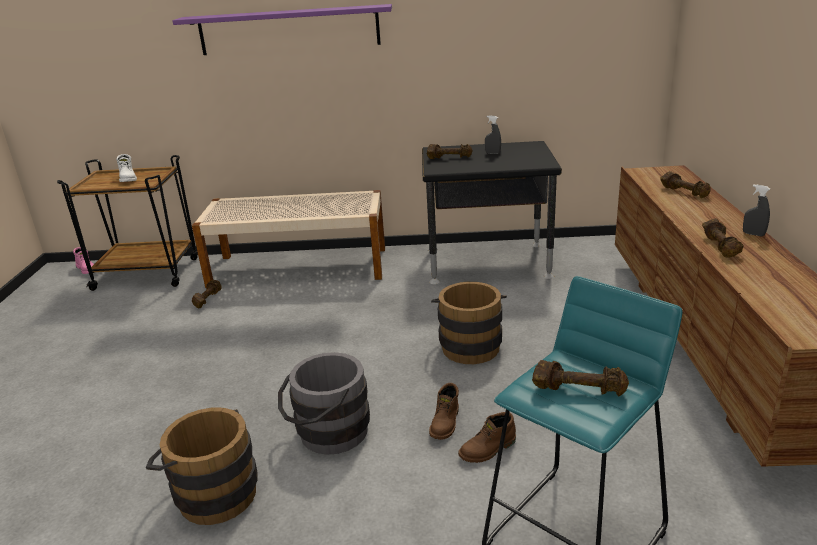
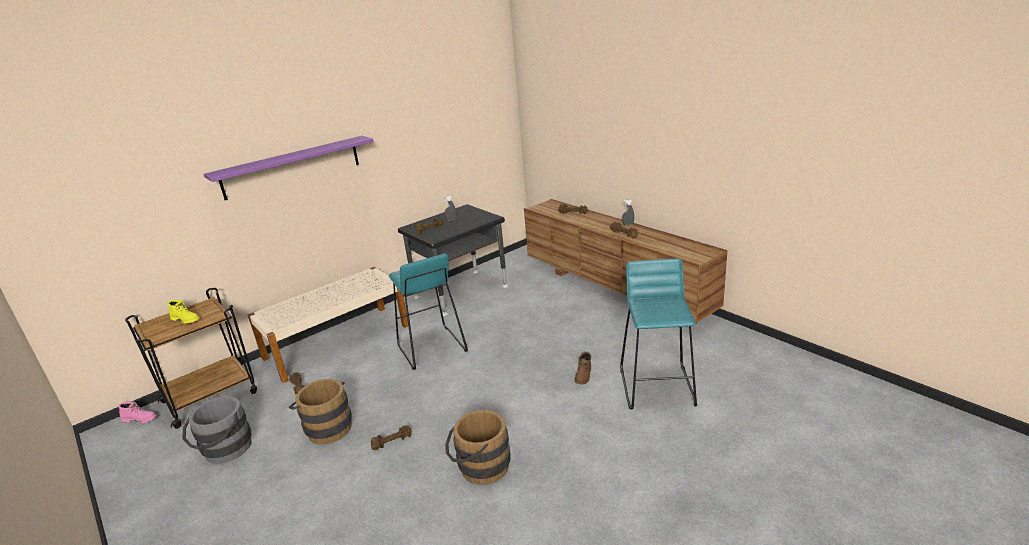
camera: 40 degrees left, 0 degrees up
white boot [116,154,137,182] -> yellow boot [167,300,200,324]
grey bucket [278,352,370,455] -> grey bucket moved to [182,396,252,464]
brown boot [429,383,459,440] -> none
brown bucket [431,282,507,364] -> brown bucket moved to [289,379,352,444]
brown dumbbell [532,360,629,397] -> brown dumbbell moved to [371,425,412,450]
none -> turquoise stool [388,254,468,370]

